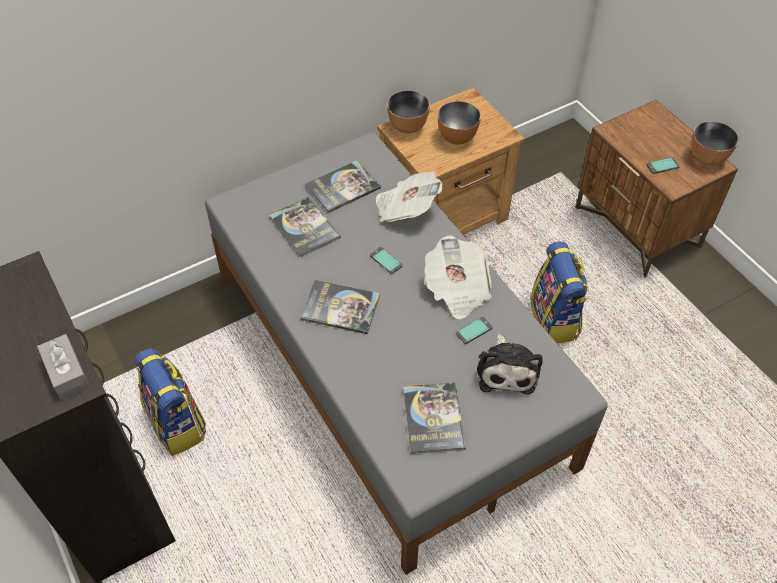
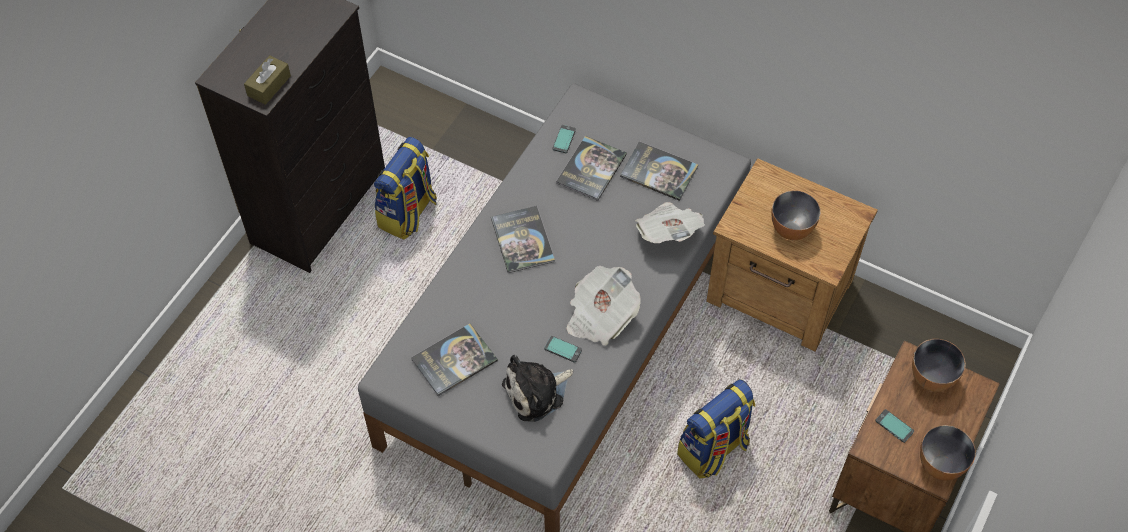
camera: 60 degrees right, 5 degrees up
grey tissue box [37,334,90,400] -> brown tissue box [244,55,291,105]
phone [370,247,403,274] -> phone moved to [553,125,576,153]
bowl [387,90,430,133] -> bowl moved to [912,339,966,392]

